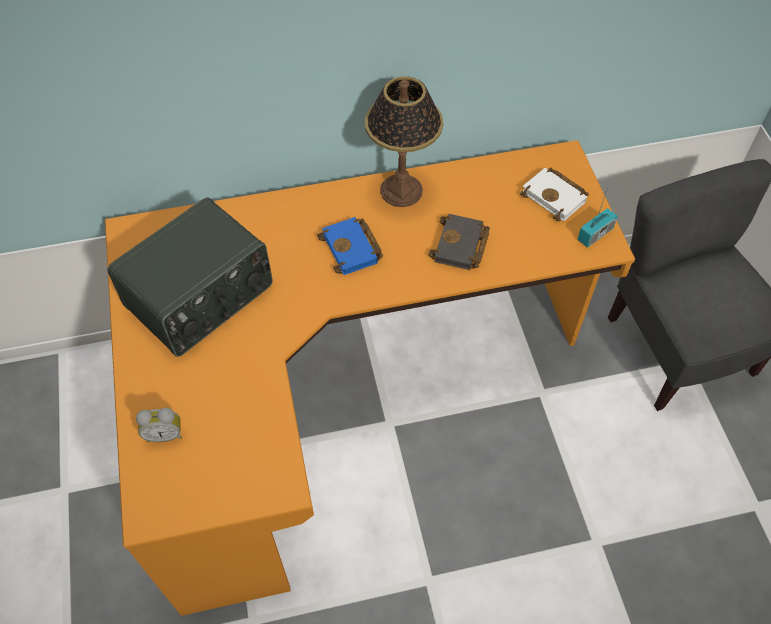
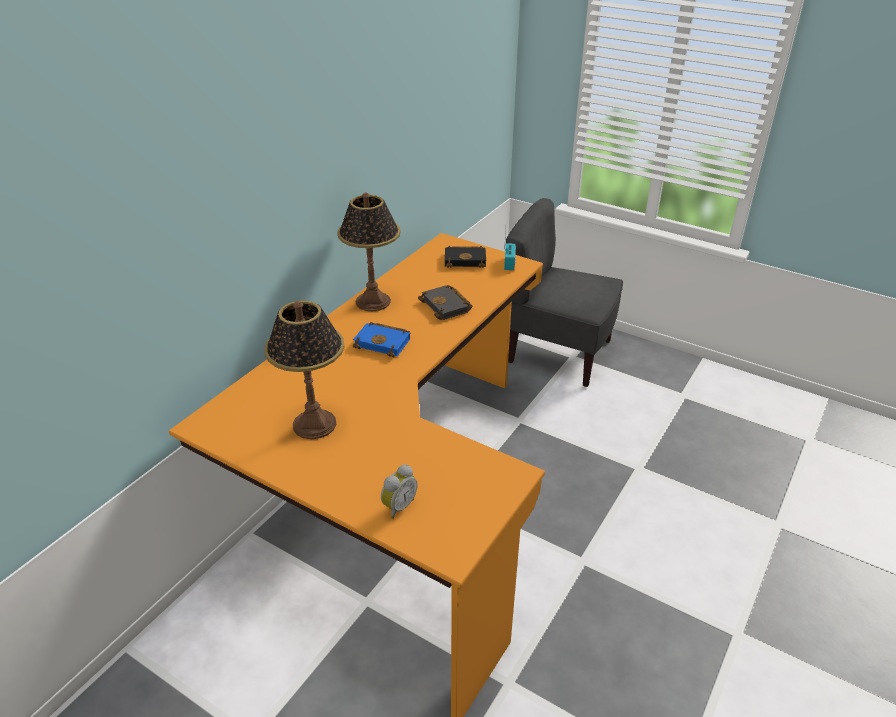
camera: 45 degrees left, 20 degrees down
radio [107,197,273,357] -> table lamp [264,301,345,439]
white book [520,168,589,222] -> black book [445,246,486,268]

